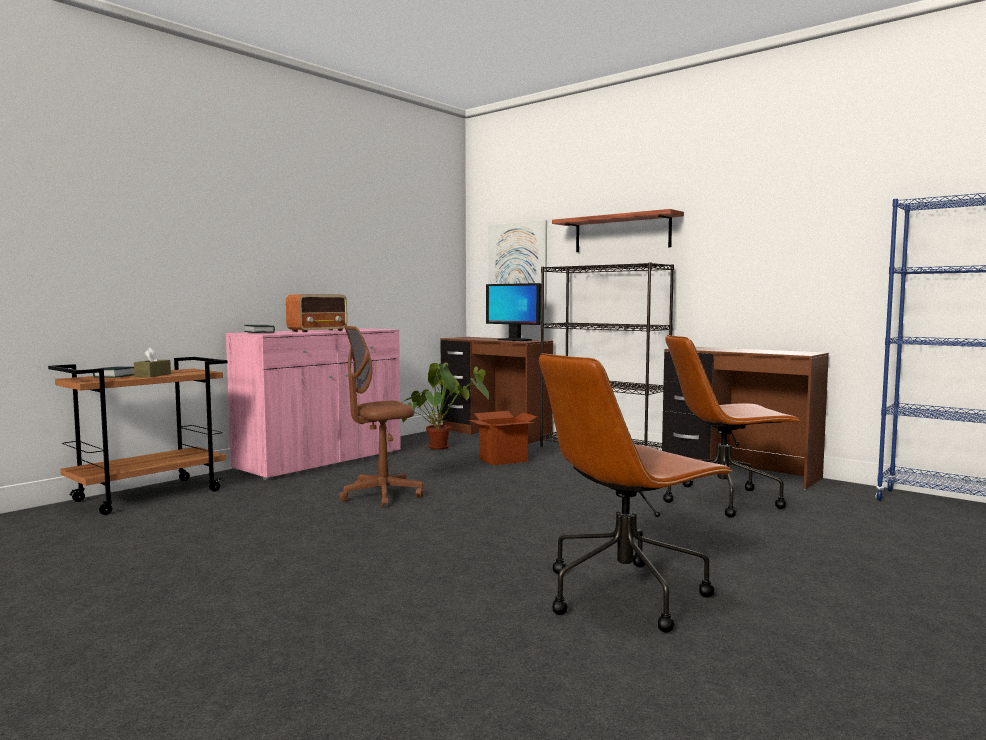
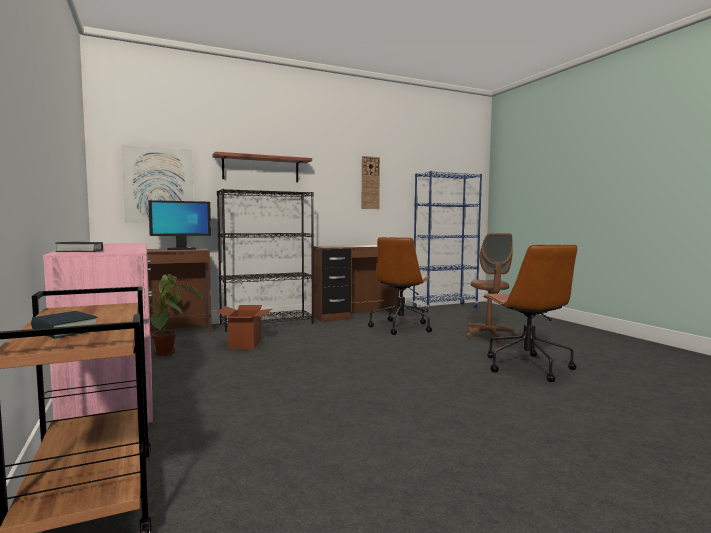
camera: 65 degrees left, 0 degrees up
brown tissue box [134,347,171,377] -> none
radio [286,294,347,332] -> none
brown office chair [339,326,424,507] -> brown office chair moved to [466,233,516,343]
none -> wall clock [362,156,380,209]

